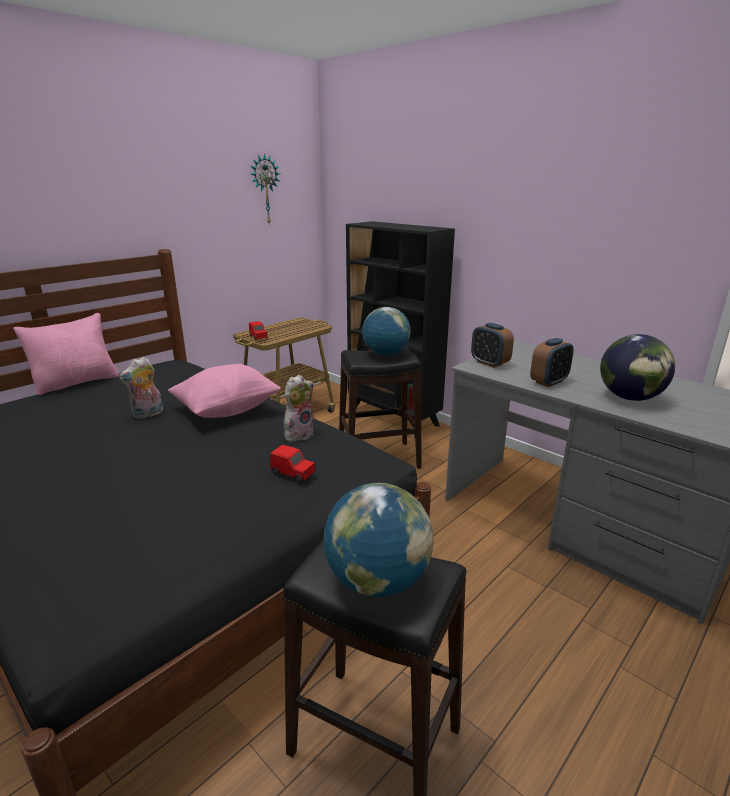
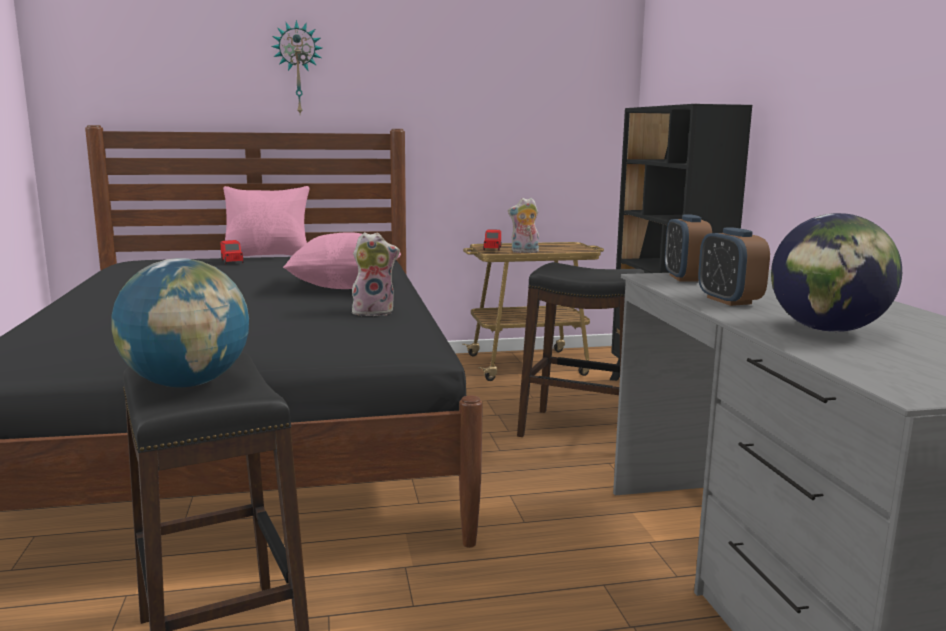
camera: 35 degrees right, 10 degrees down
plush toy [119,357,163,419] -> plush toy moved to [508,198,539,253]
wall clock [251,153,280,224] -> wall clock moved to [271,20,322,114]
red toy car [270,445,316,483] -> red toy car moved to [221,240,244,264]
globe [362,307,411,356] -> none
alarm clock [530,338,574,387] -> alarm clock turned 75 degrees clockwise [698,227,770,306]

